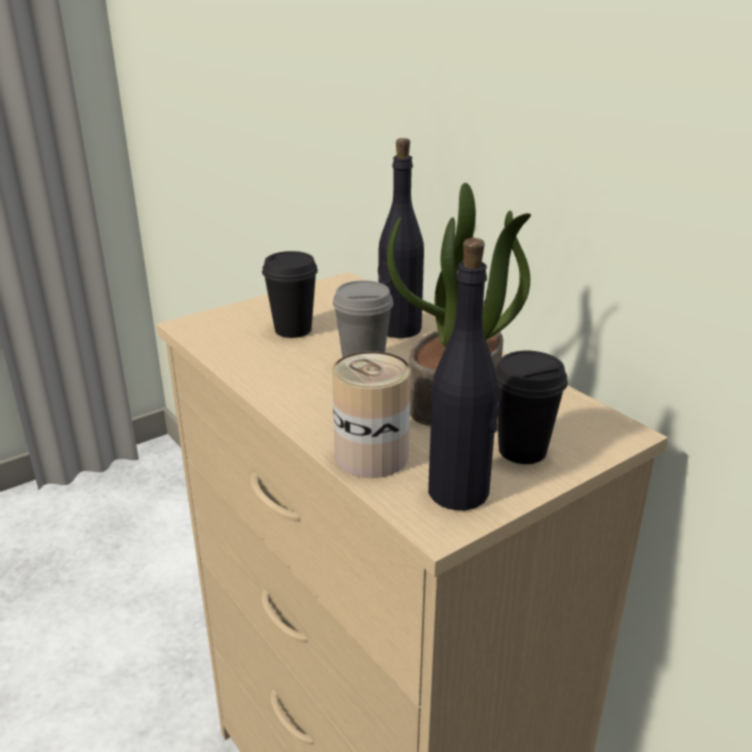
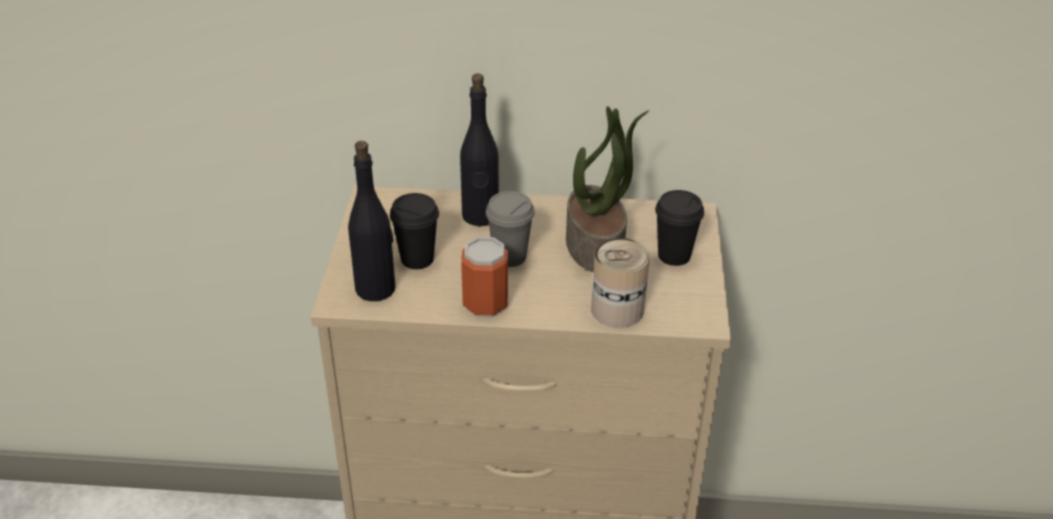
camera: 50 degrees left, 10 degrees up
black bottle [428,238,500,510] -> black bottle moved to [348,141,395,301]
none -> can [461,237,508,317]

